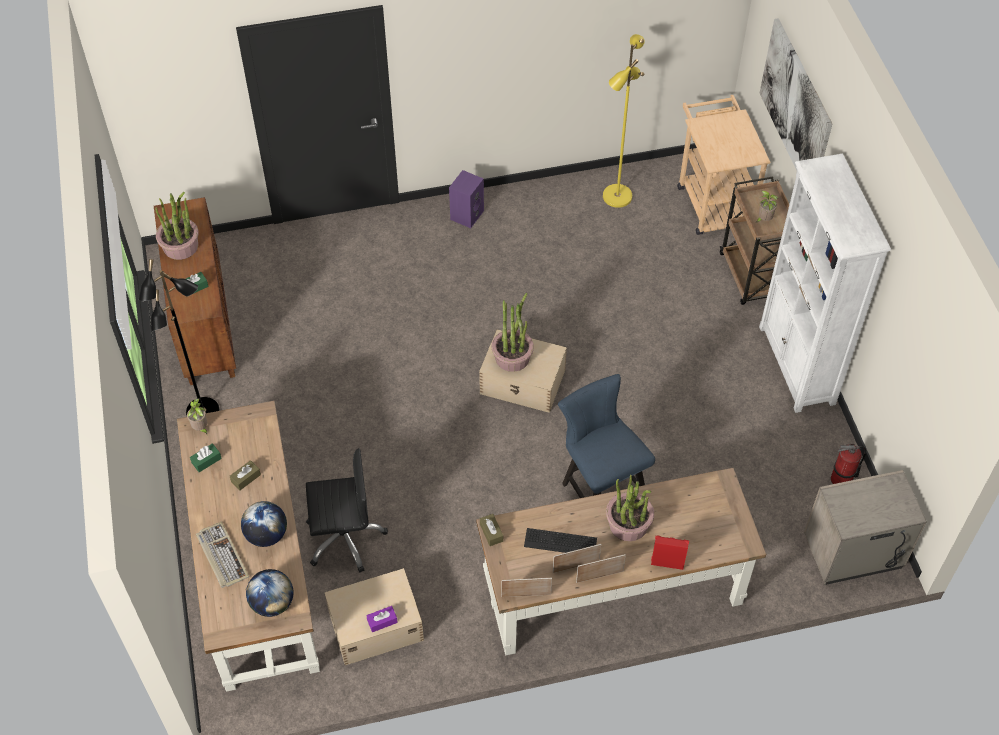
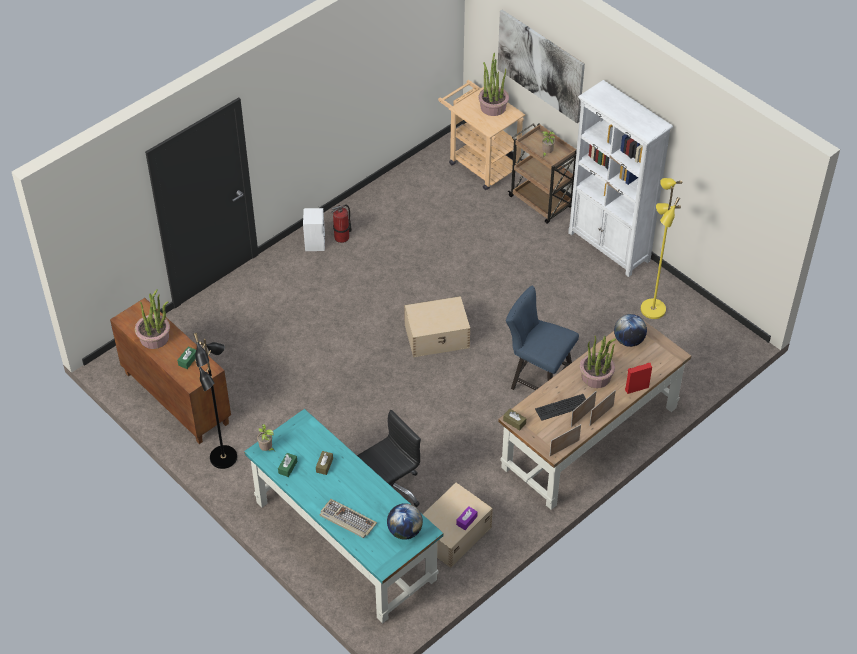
camera: 30 degrees left, 5 degrees down
brown desk [177,401,320,692] -> turquoise desk [244,409,443,623]
globe [241,501,287,547] -> globe moved to [614,314,647,347]
purple speaker [449,170,484,228] -> white speaker [303,208,325,251]
potted plant [492,293,534,372] -> potted plant moved to [478,53,509,116]
yellow floor lamp [603,34,645,208] -> yellow floor lamp moved to [641,178,683,319]
beige nightstand [804,470,927,585] -> none
fire extinguisher [831,444,866,484] -> fire extinguisher moved to [331,205,352,243]

